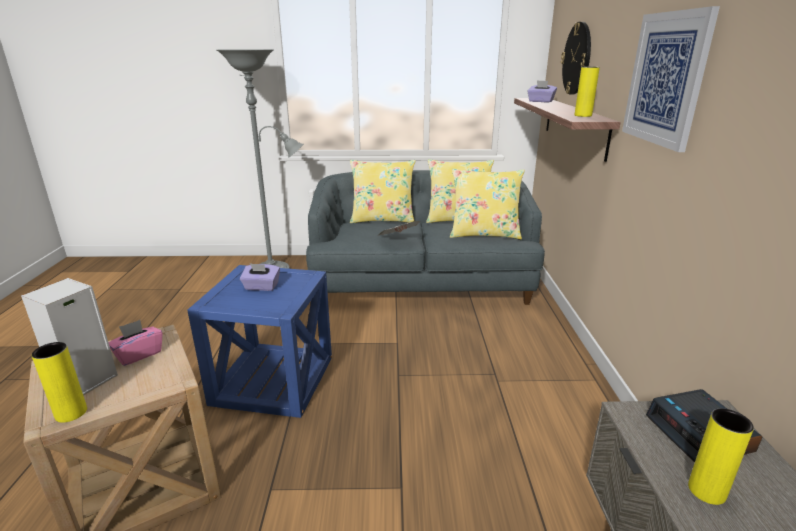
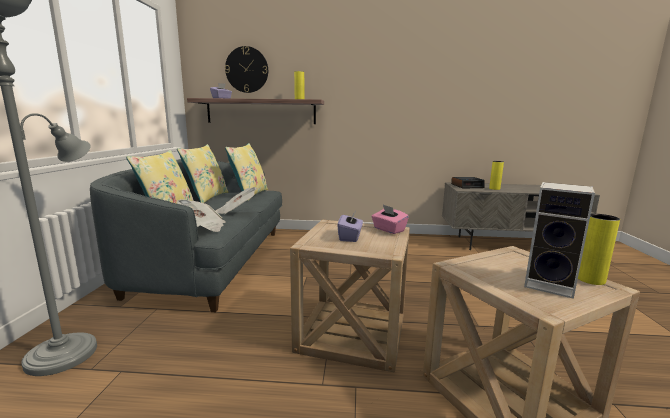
camera: 85 degrees left, 10 degrees down
pink tissue box [108,320,162,366] -> pink tissue box moved to [372,205,409,234]
blue side table [187,265,332,418] -> beige side table [290,220,410,372]
picture [622,6,720,152] -> none
none -> newspaper [177,199,226,232]

